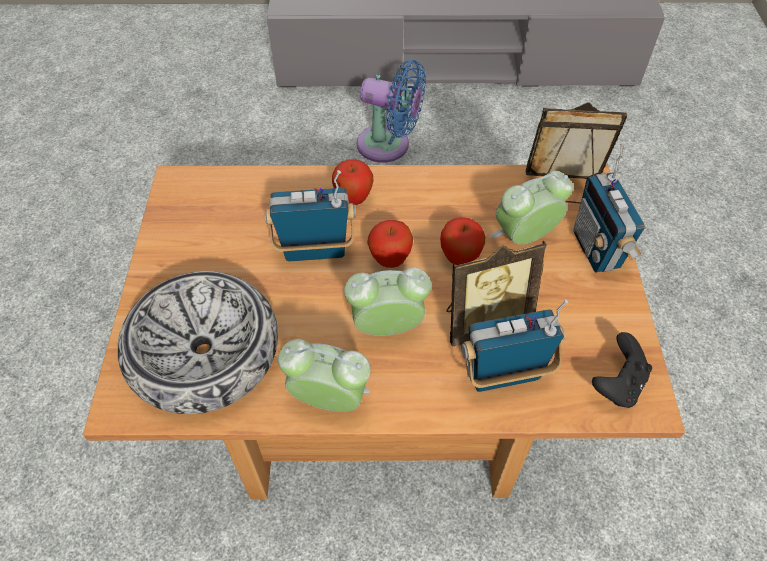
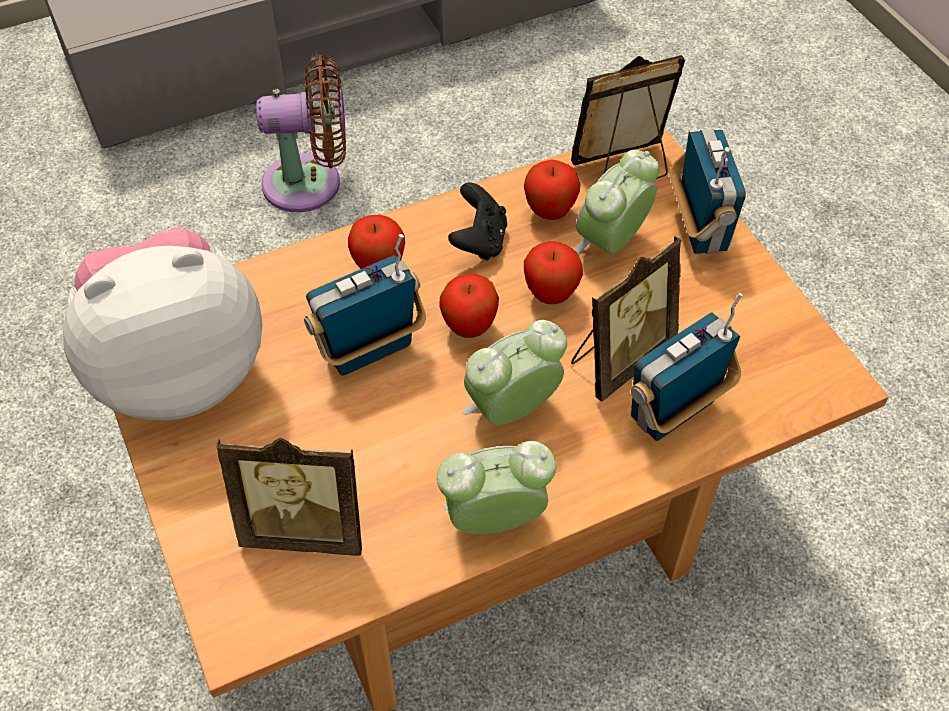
camera: 25 degrees left, 0 degrees up
bowl [117,271,278,414] -> picture frame [217,438,362,556]
blue fan [357,60,426,163] -> brown fan [256,54,346,212]
radio [573,143,645,272] -> radio turned 150 degrees counterclockwise [669,129,746,254]
black game controller [592,332,652,408] -> black game controller moved to [448,182,507,260]
none -> plush toy [63,227,263,420]
none -> apple [524,159,580,220]

